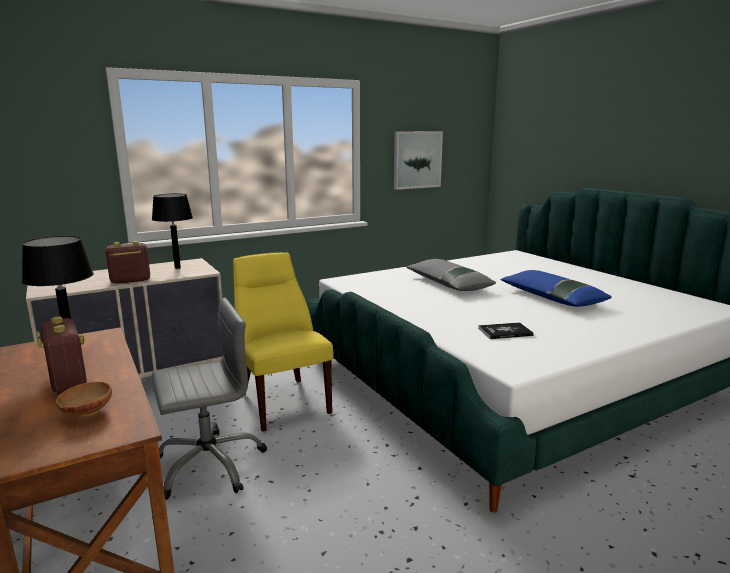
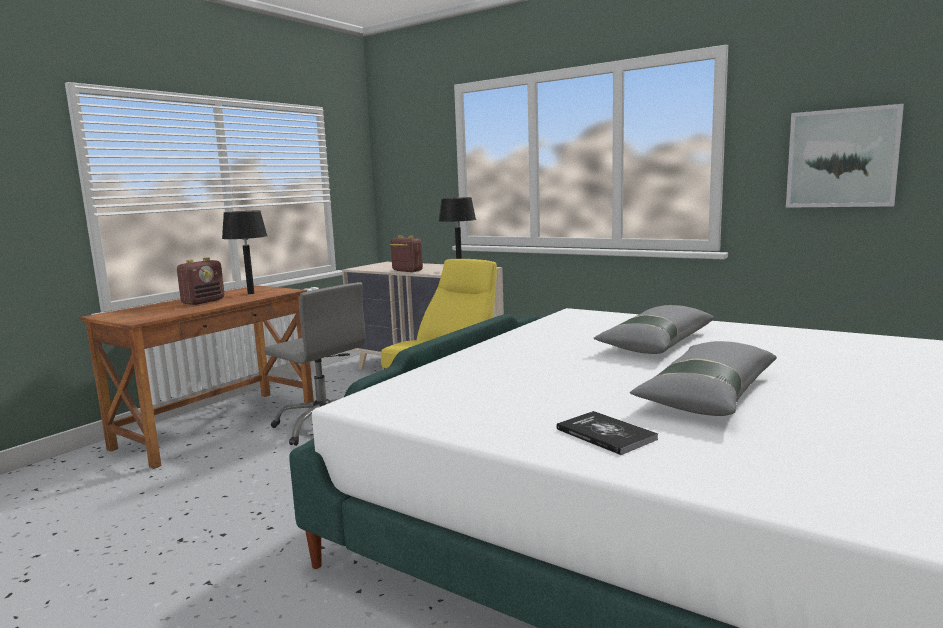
camera: 65 degrees right, 5 degrees down
brown bowl [56,382,112,416] -> none
book [478,322,534,339] -> book moved to [556,411,658,455]
blue pillow [500,270,612,307] -> grey pillow [630,341,777,416]

